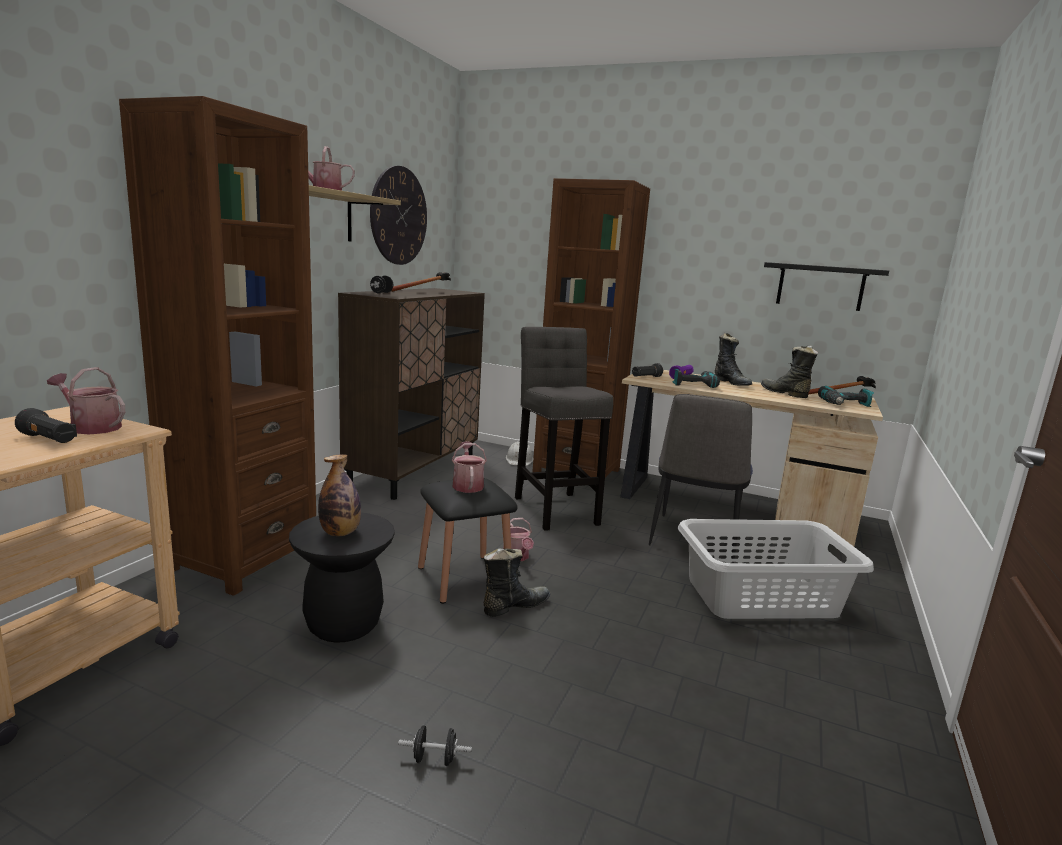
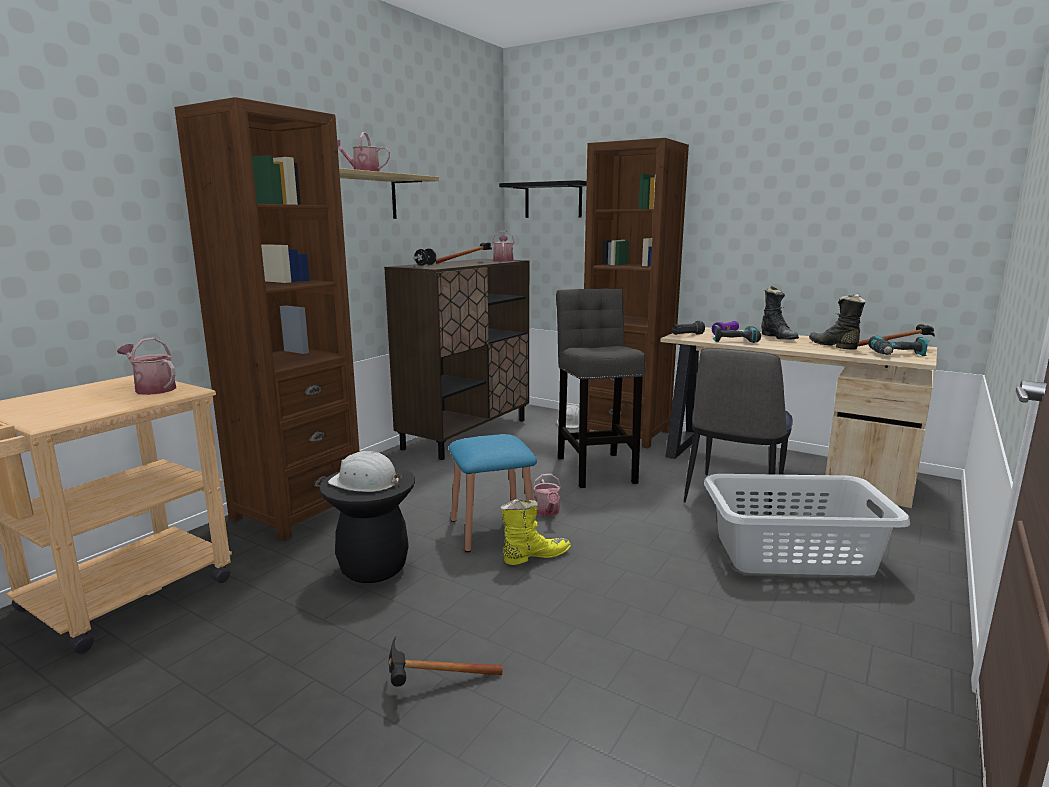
camera: 10 degrees right, 0 degrees up
black flashlight [15,408,77,443] -> none
bottle [318,454,361,536] -> white hard hat [328,451,402,492]
wall clock [370,166,427,265] -> none
black dumbbell [398,726,472,766] -> hammer [389,636,503,687]
black stool [418,478,518,604] -> blue stool [449,434,537,552]
watering can [452,441,487,493] -> watering can moved to [492,231,514,262]
black boot [483,548,550,617] -> yellow boot [500,499,571,565]
black shelf [764,262,889,311] -> black shelf moved to [499,180,587,218]

